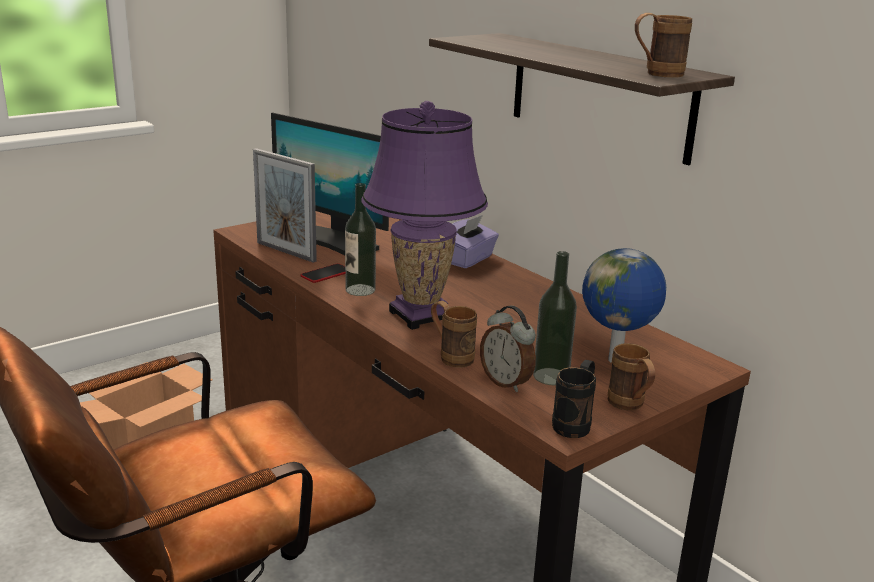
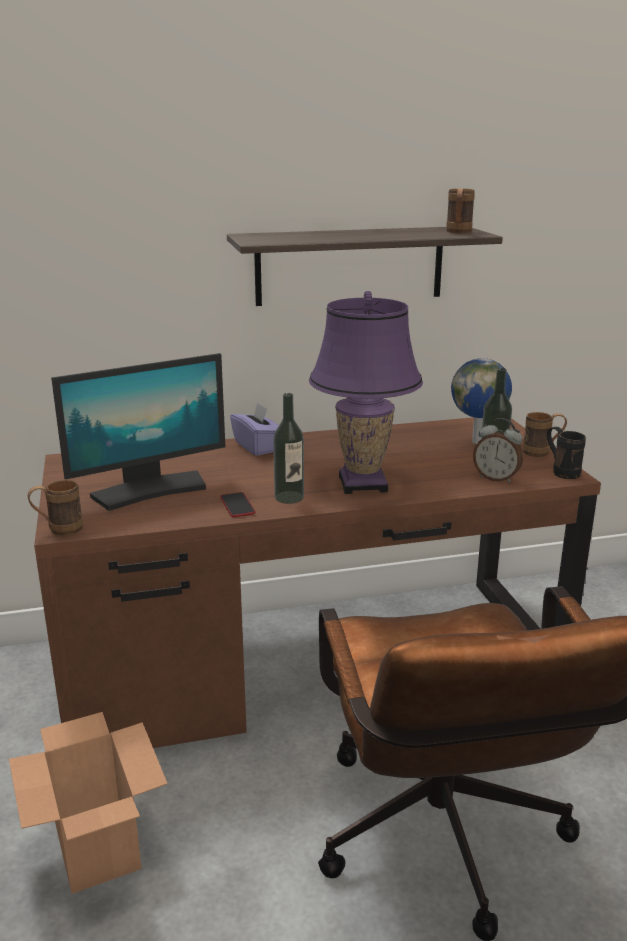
camera: 65 degrees left, 0 degrees up
picture frame [253,148,317,263] -> none
brown mug [431,301,477,368] -> brown mug moved to [28,480,83,536]
alarm clock [480,306,536,392] -> alarm clock turned 45 degrees clockwise [473,418,523,483]

